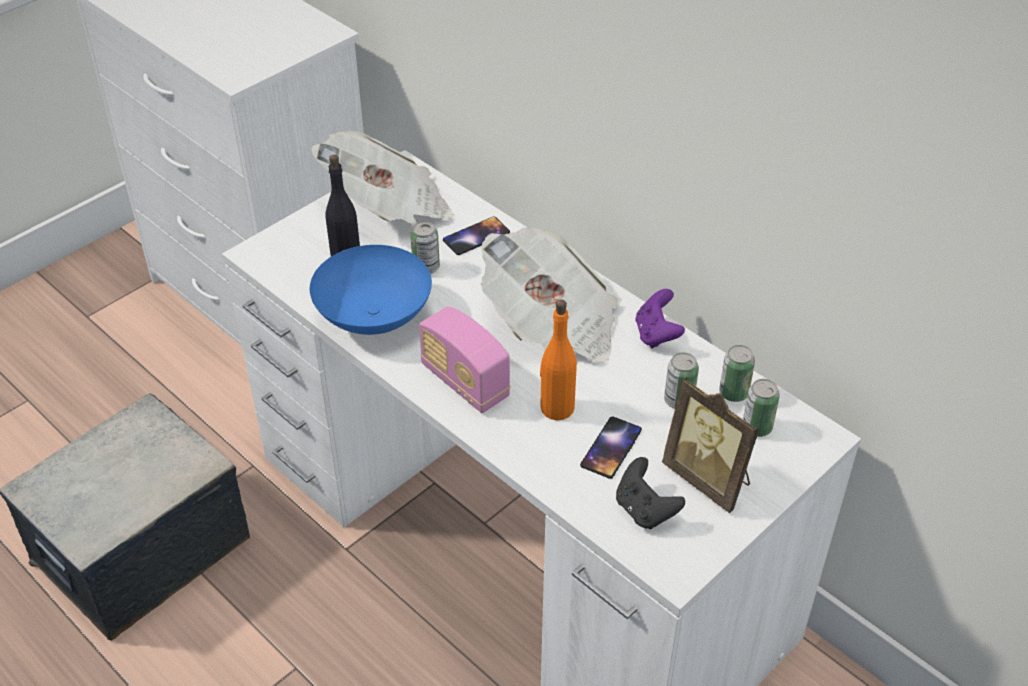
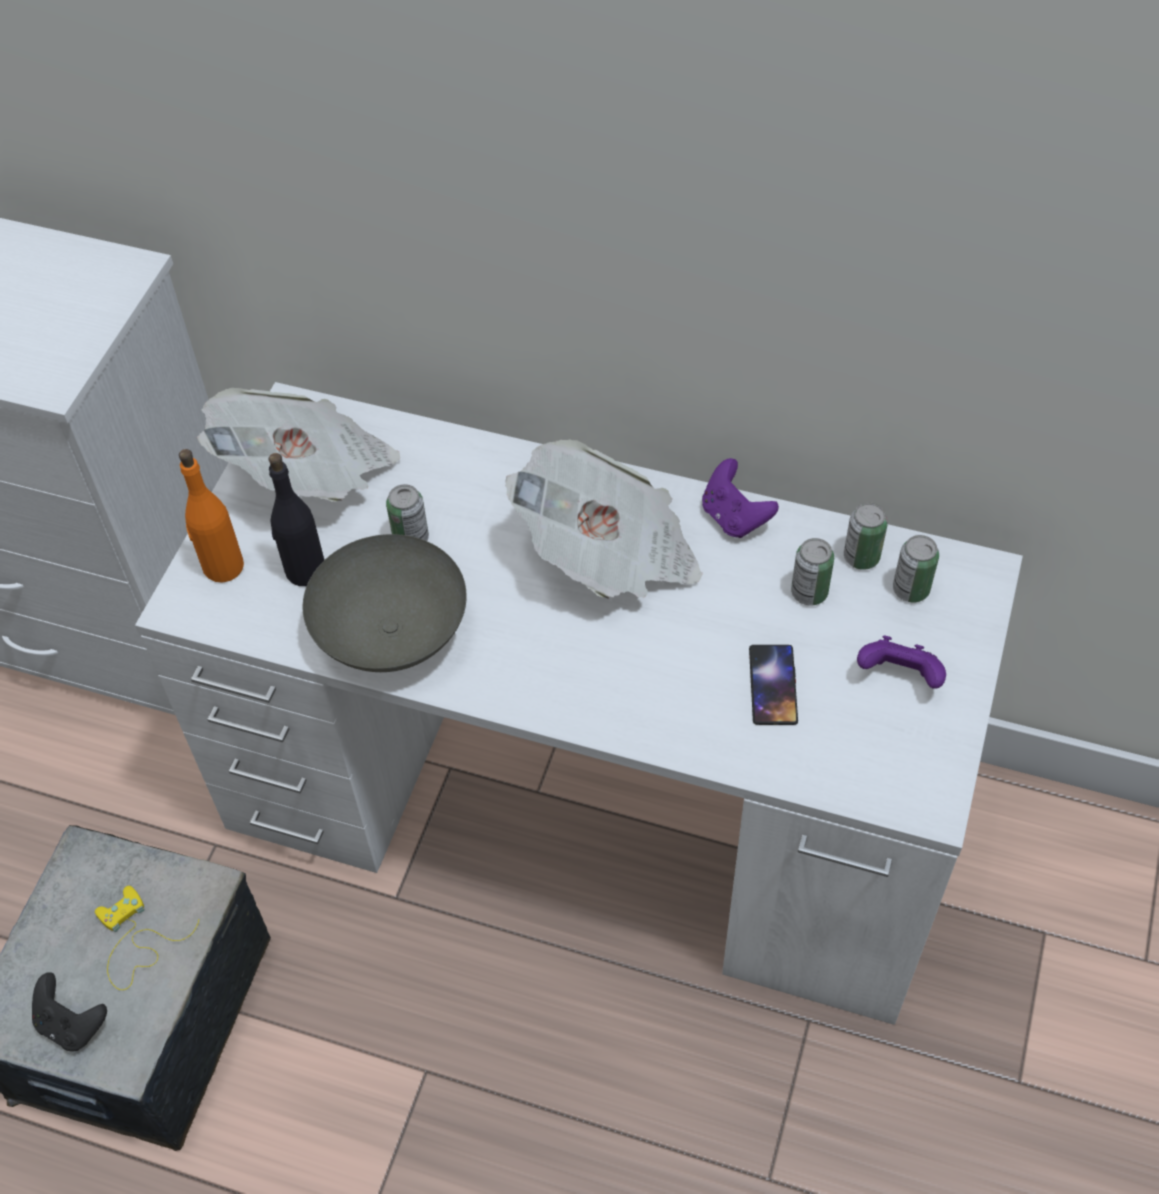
camera: 25 degrees left, 10 degrees up
blue bowl [310,245,432,335] -> grey bowl [303,534,467,672]
radio [419,306,511,413] -> none
phone [443,216,510,255] -> none
orange bottle [540,299,577,421] -> orange bottle moved to [179,449,244,583]
black game controller [616,457,685,529] -> black game controller moved to [32,972,107,1052]
picture frame [662,377,759,513] -> purple game controller [857,635,946,689]
none -> yellow game controller [95,886,199,990]

